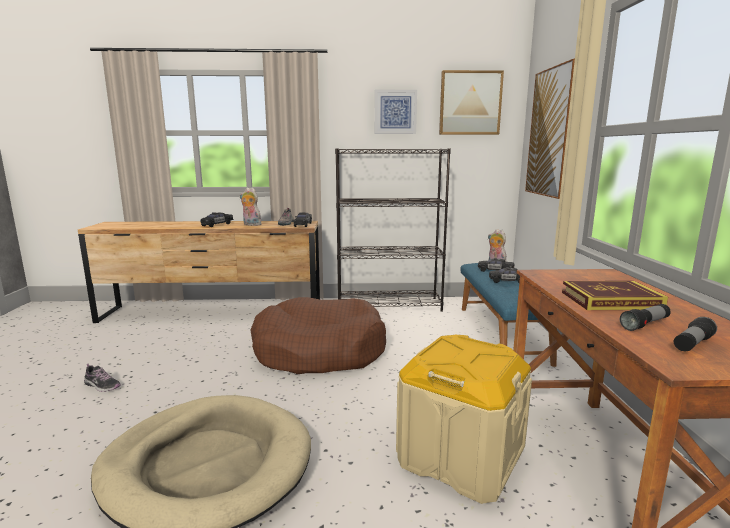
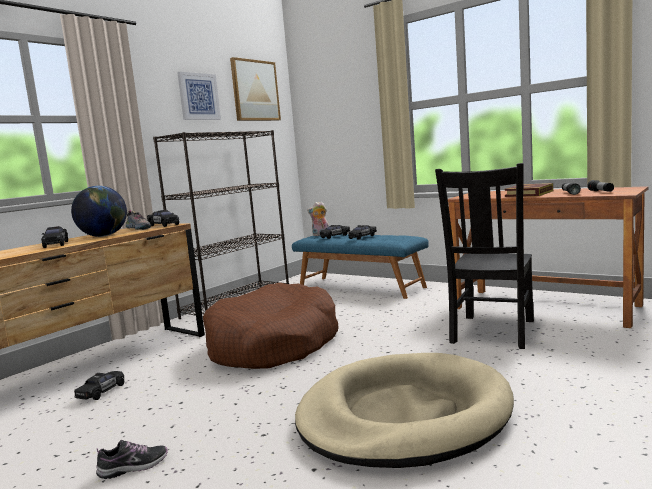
camera: 50 degrees left, 5 degrees down
plush toy [240,187,262,226] -> globe [71,186,127,237]
beige storage box [396,335,532,504] -> black chair [435,163,534,349]
picture [525,58,575,199] -> none
none -> black toy car [74,371,124,400]

